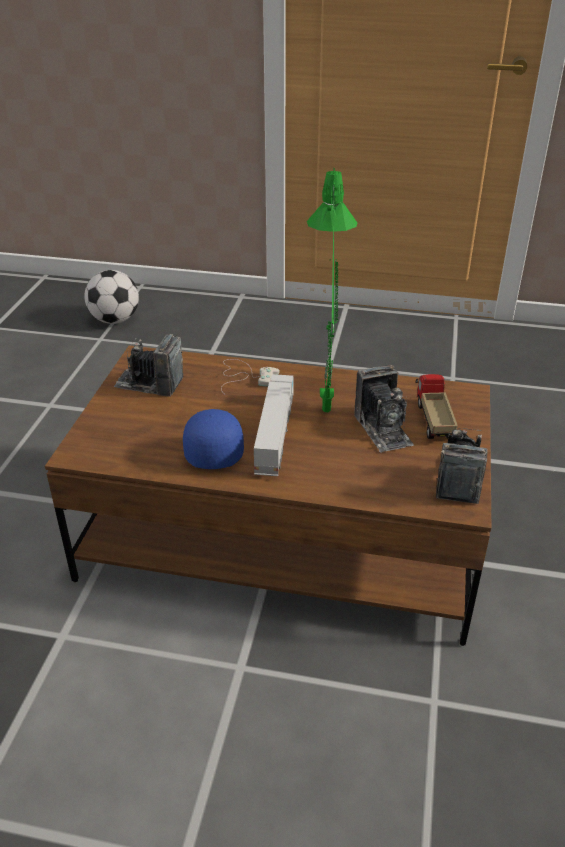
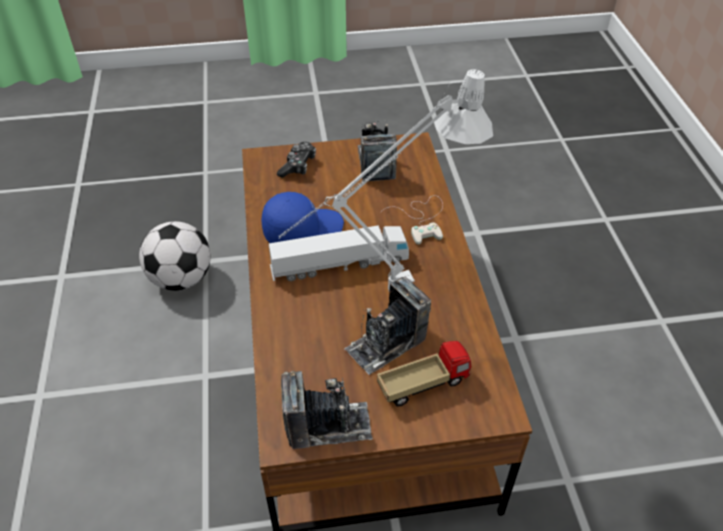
camera: 70 degrees right, 10 degrees up
football [84,270,139,324] -> football moved to [139,221,211,291]
green table lamp [307,168,357,412] -> grey table lamp [279,69,493,292]
none -> game controller [277,142,316,178]

